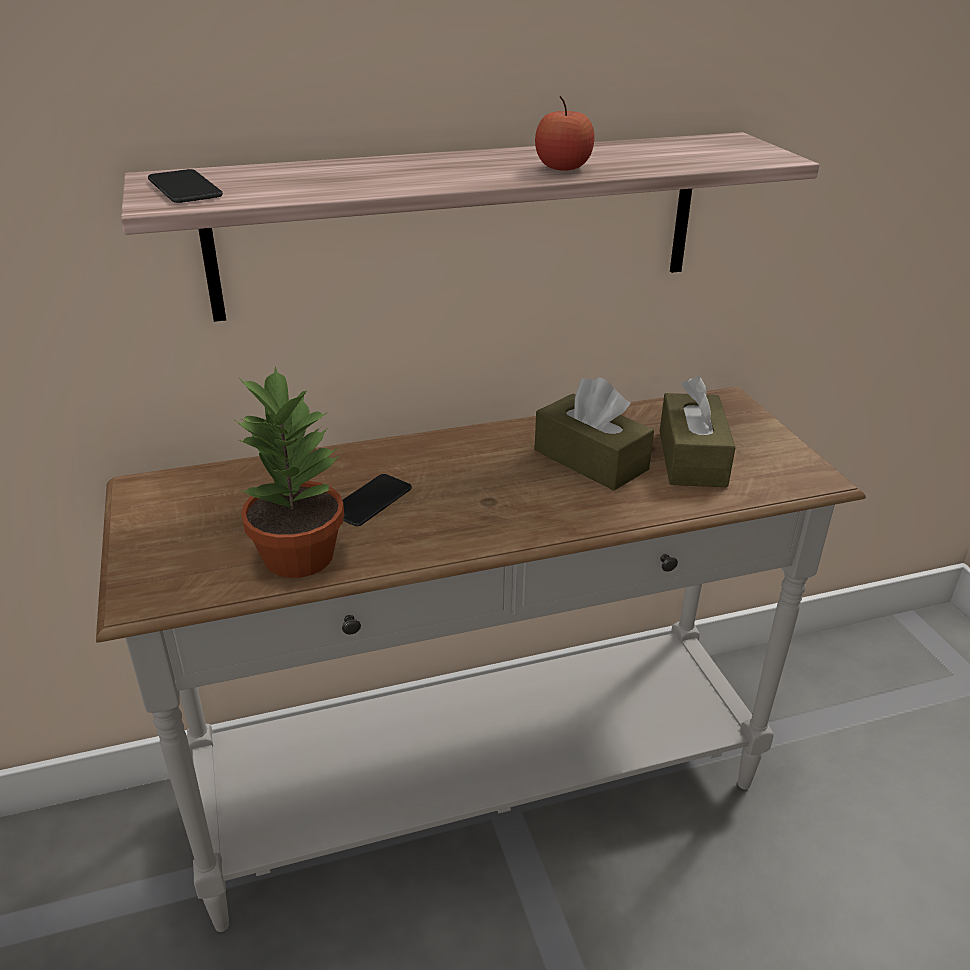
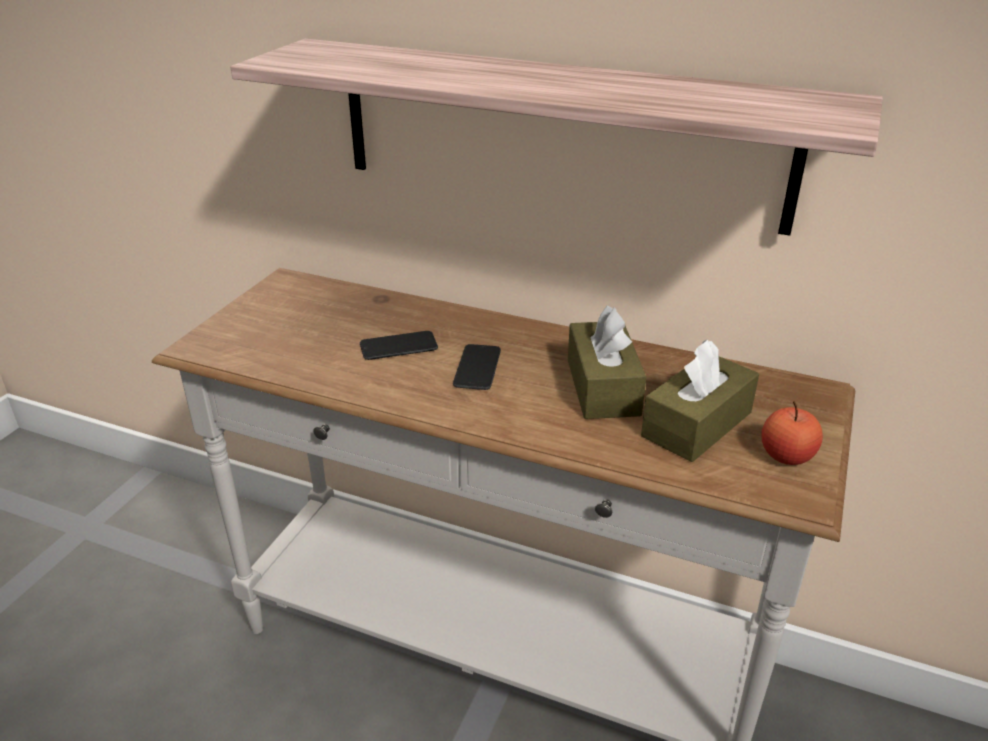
camera: 40 degrees right, 0 degrees up
phone [148,169,223,203] -> phone moved to [453,344,501,390]
potted plant [235,366,344,578] -> none
apple [535,96,594,171] -> apple moved to [761,401,823,465]

